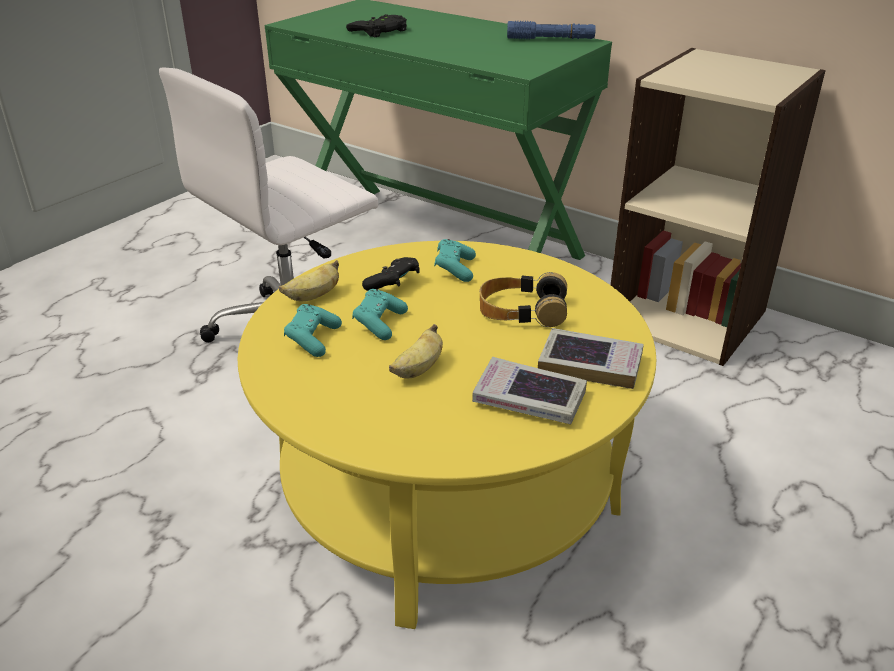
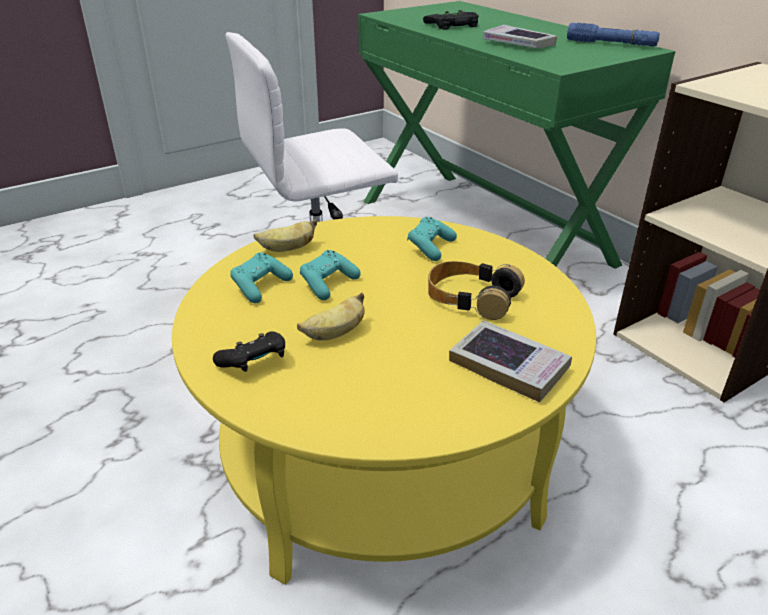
camera: 20 degrees right, 0 degrees up
black game controller [362,257,419,291] -> black game controller moved to [213,331,285,372]
book [472,357,587,424] -> book moved to [483,25,557,49]

